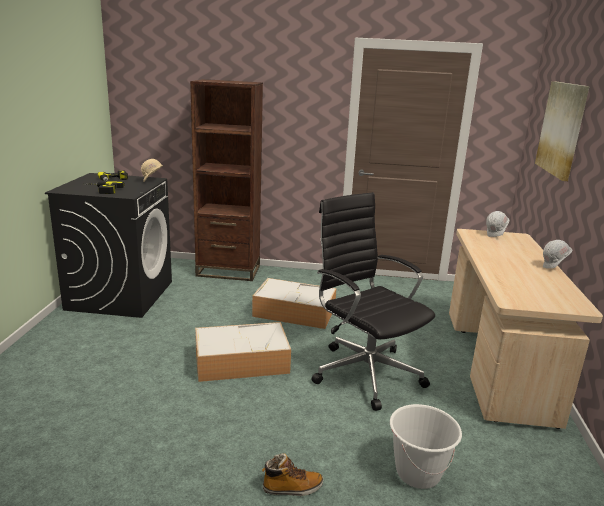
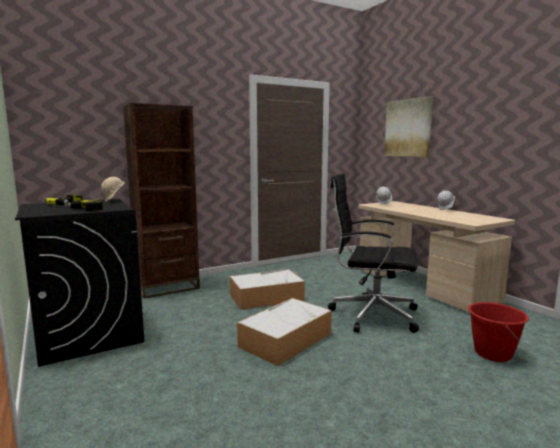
camera: 35 degrees left, 10 degrees down
boot [262,453,323,496] -> none
white bucket [390,404,462,489] -> red bucket [468,302,529,362]

